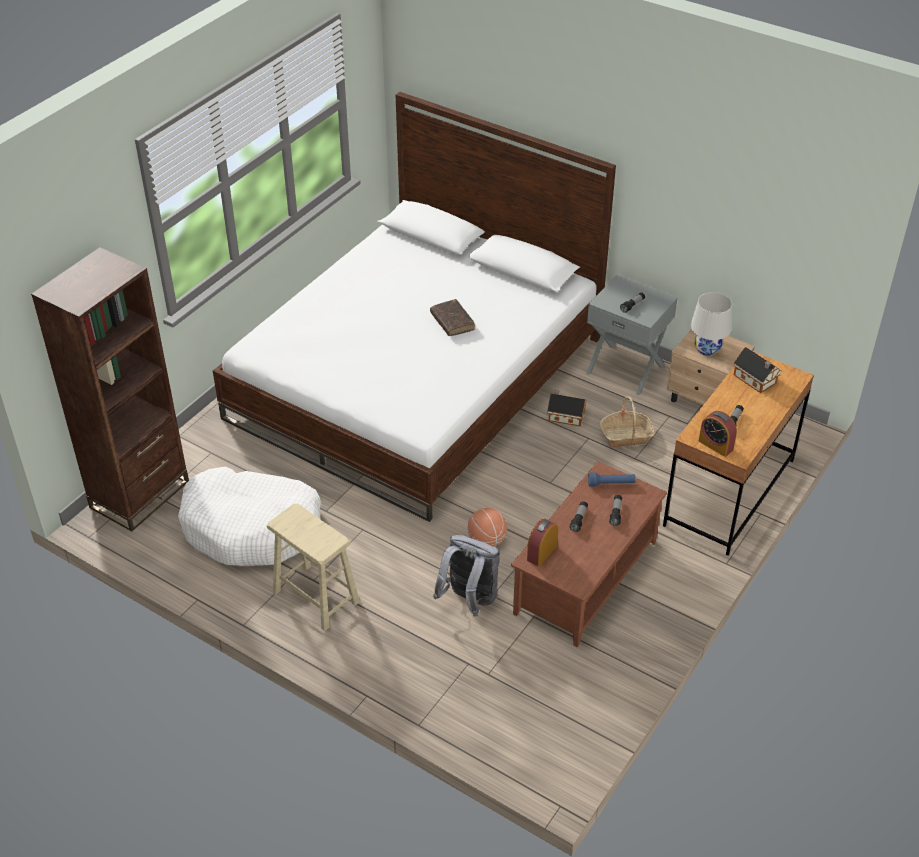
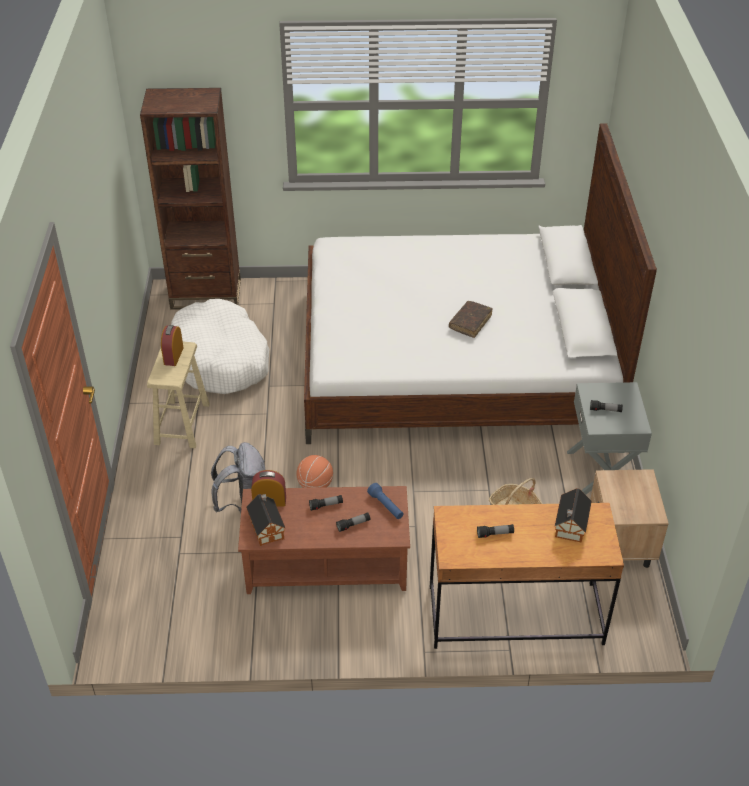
camera: 55 degrees right, 0 degrees up
toy house [547,390,587,427] -> toy house moved to [246,494,285,546]
white table lamp [691,292,732,356] -> none
alarm clock [699,411,737,457] -> alarm clock moved to [161,325,184,366]

